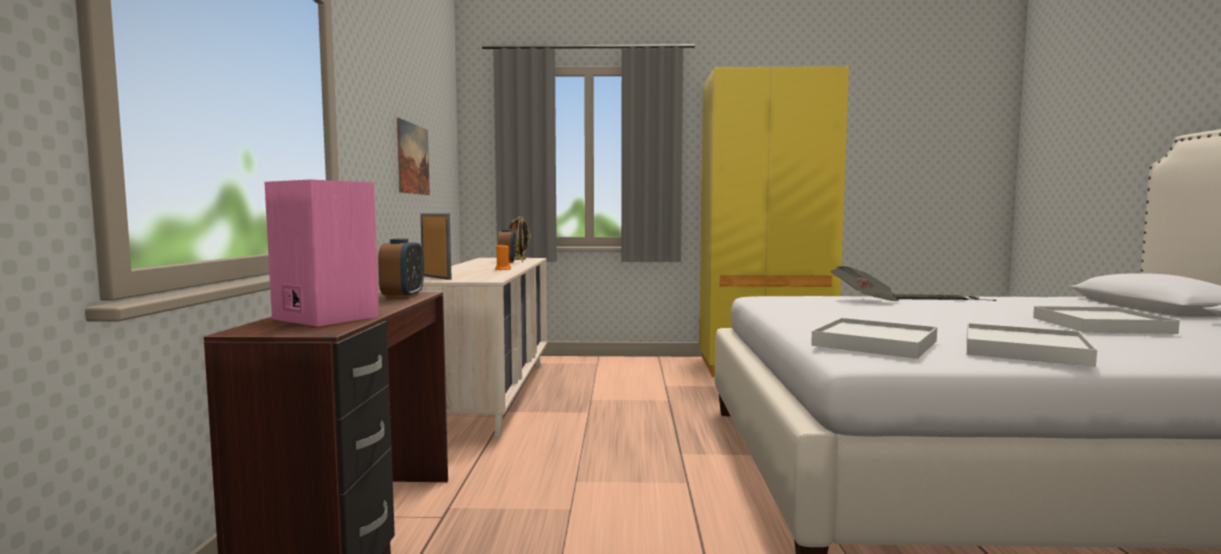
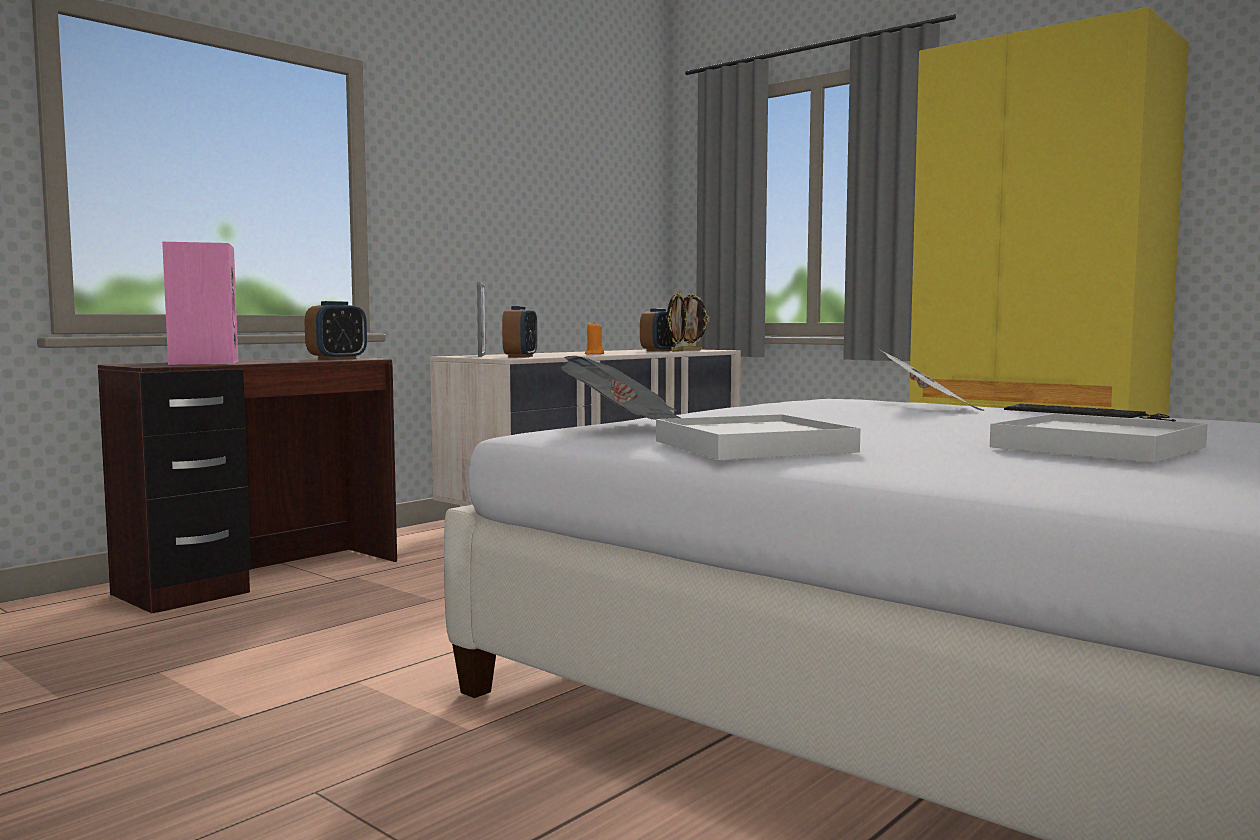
camera: 40 degrees right, 0 degrees up
picture [397,118,430,195] -> none
white tray [811,318,937,359] -> newspaper [561,356,680,420]
none -> alarm clock [502,306,537,358]

